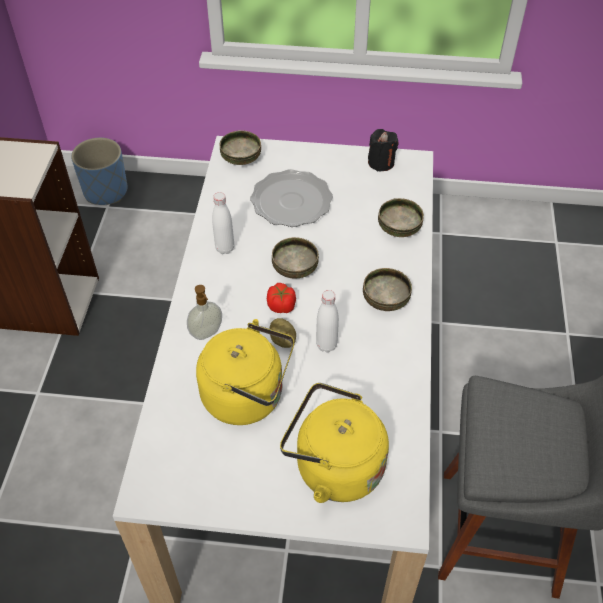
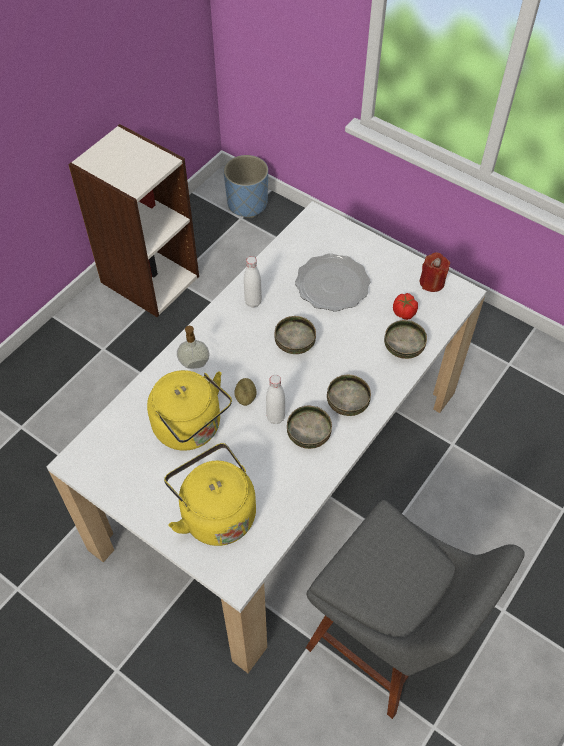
camera: 30 degrees right, 5 degrees up
bowl [220,130,261,165] -> bowl moved to [287,406,332,449]
tomato [267,283,296,313] -> tomato moved to [393,293,418,320]
black candle [368,129,398,171] -> red candle [420,252,450,292]

